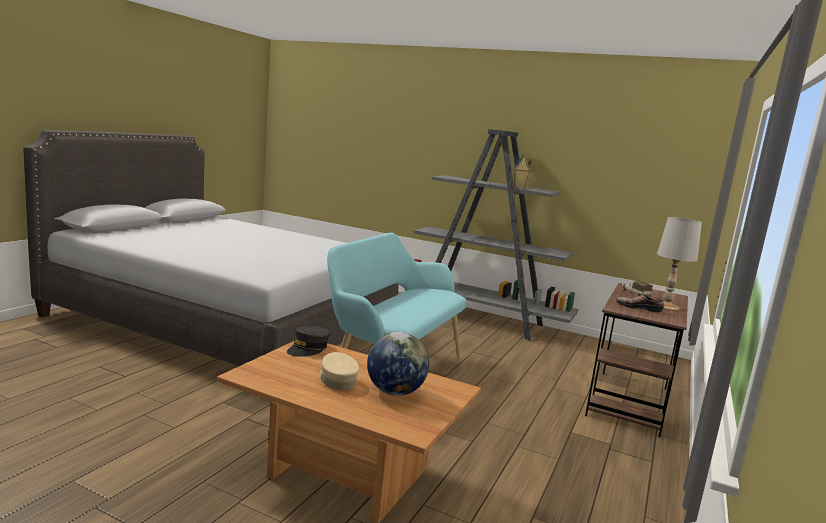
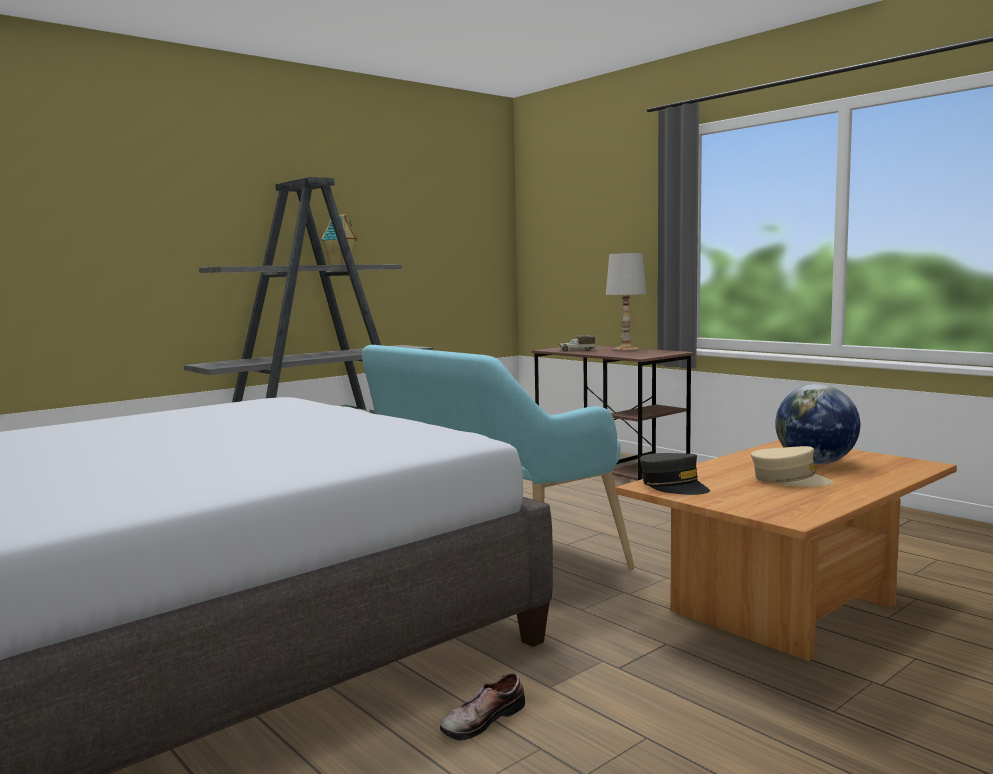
camera: 65 degrees left, 5 degrees down
beige cap [318,352,359,390] -> beige cap turned 150 degrees counterclockwise [751,446,834,487]
shoe [616,294,664,313] -> shoe moved to [440,672,525,740]

